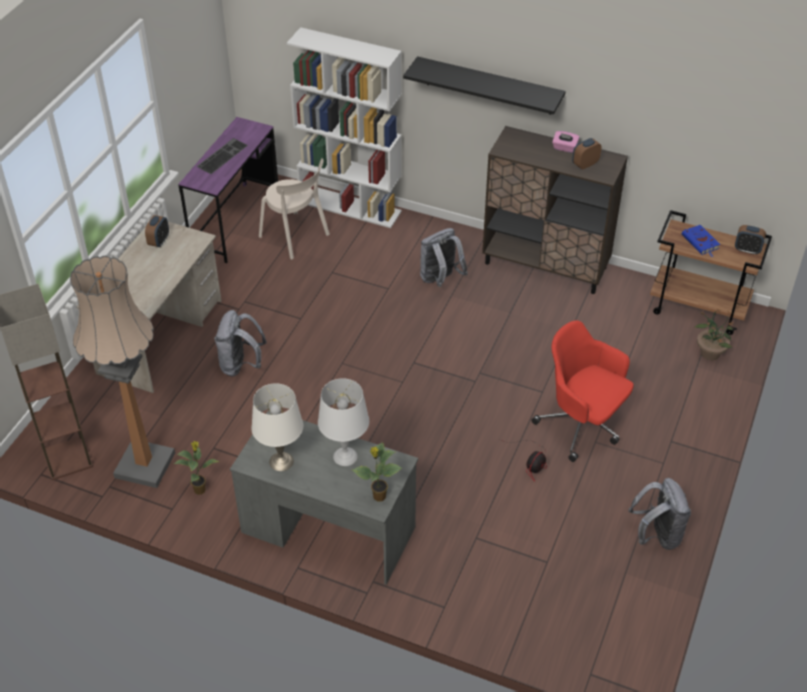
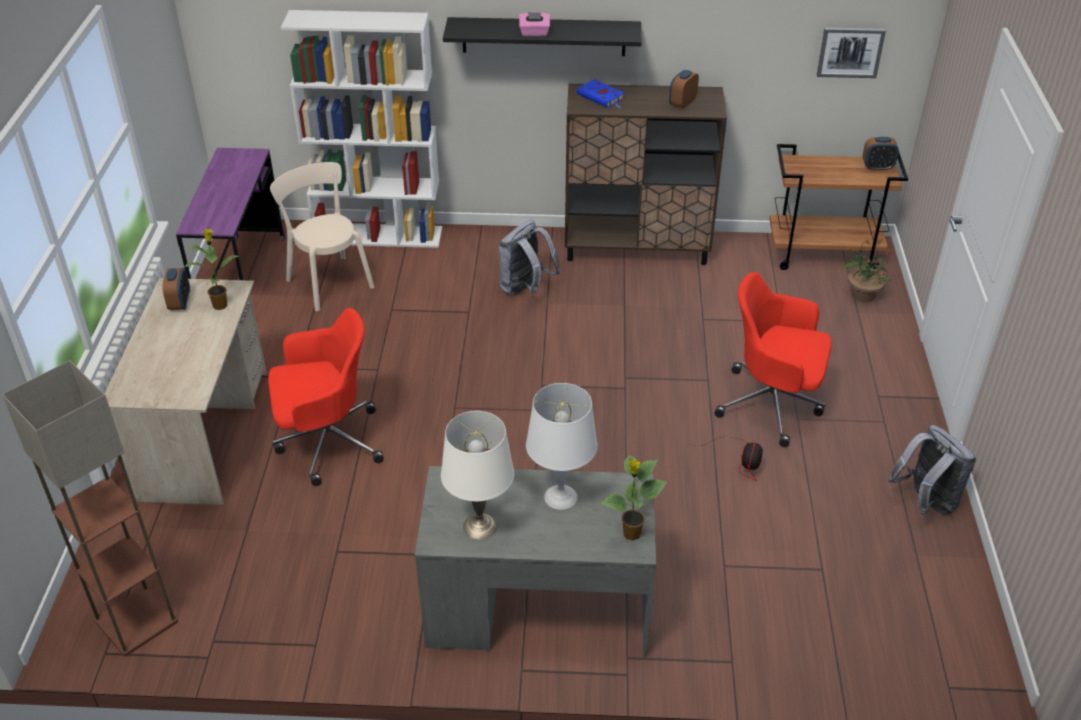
camera: 20 degrees left, 5 degrees down
floor lamp [70,256,175,488] -> none
potted plant [174,441,220,495] -> potted plant moved to [185,229,239,310]
keyboard [197,138,248,174] -> none
grey backpack [214,310,267,377] -> red office chair [268,308,384,486]
beige chair [259,158,330,260] -> beige chair turned 150 degrees counterclockwise [270,162,374,311]
pink tissue box [552,131,580,153] -> pink tissue box moved to [519,12,550,36]
blue book [682,225,720,257] -> blue book moved to [577,79,624,108]
none -> picture [817,28,886,78]

